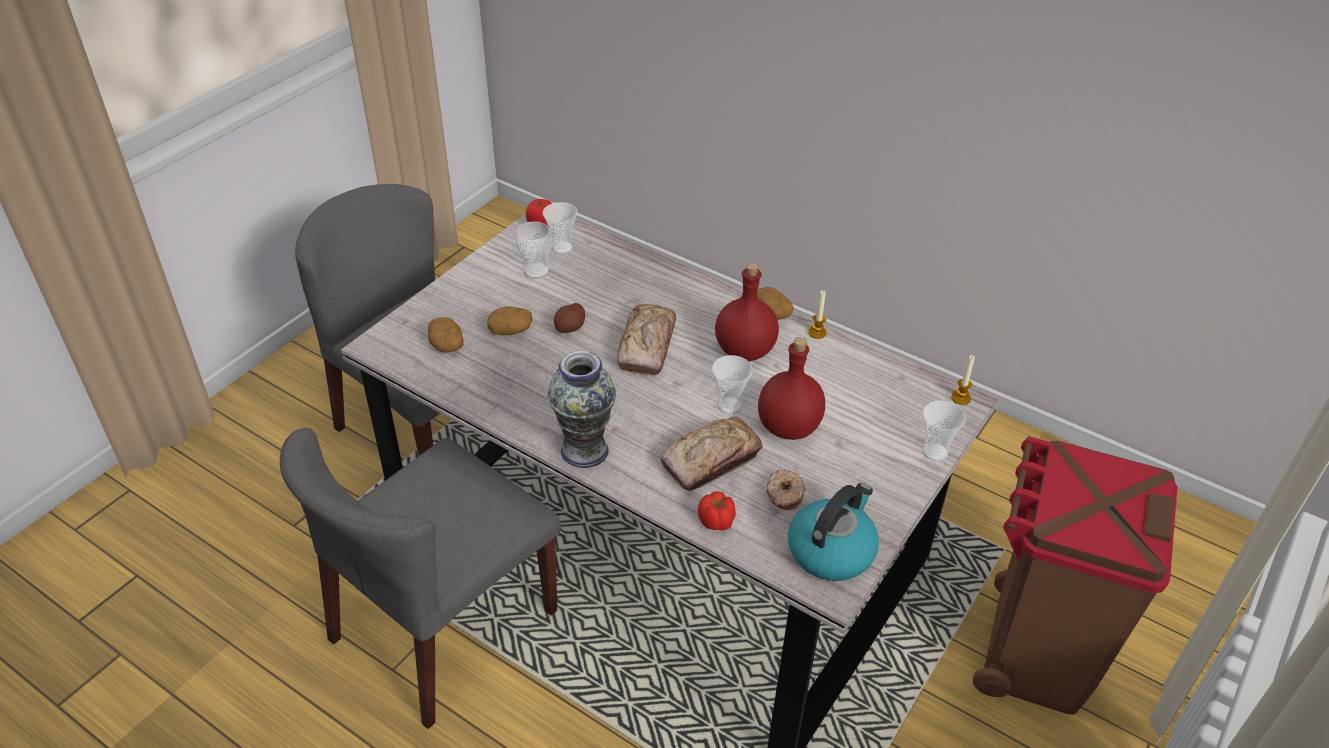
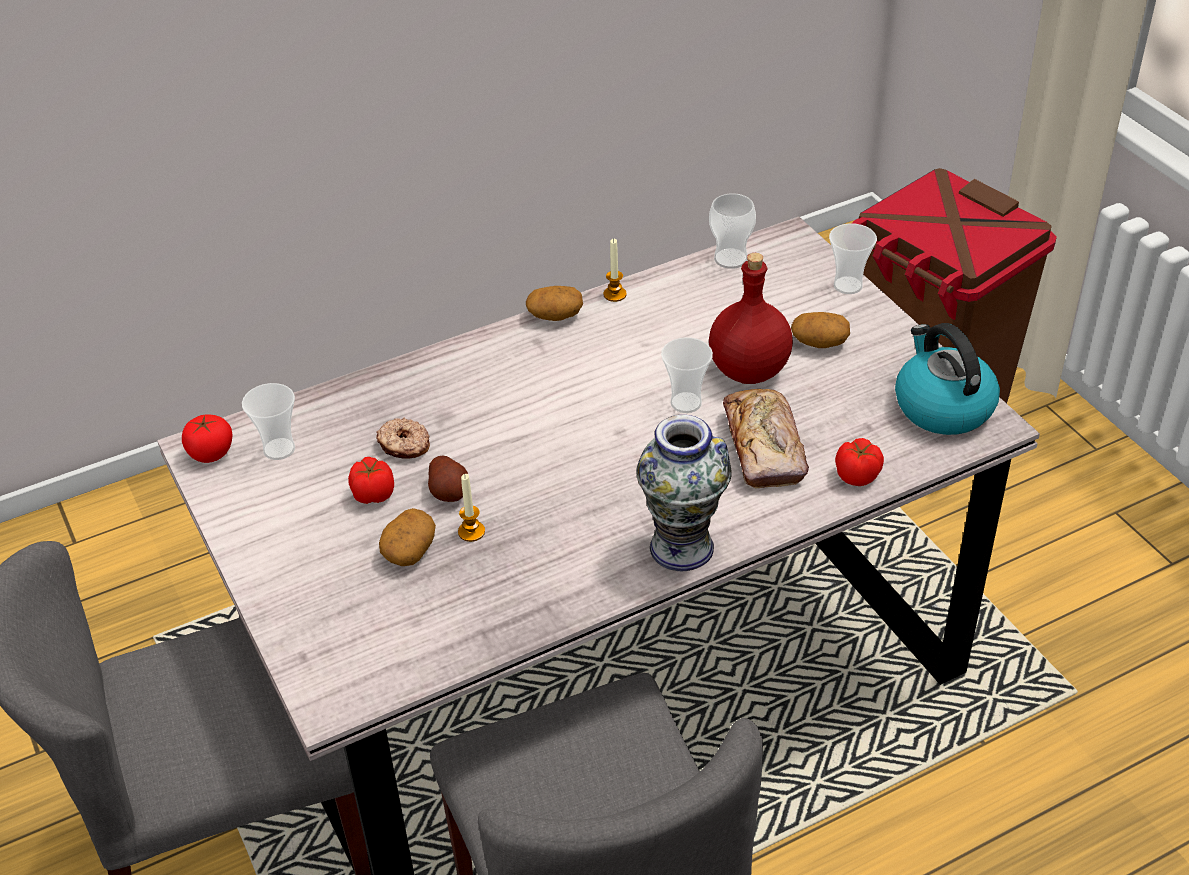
camera: 60 degrees left, 0 degrees up
potato [428,317,464,353] -> potato moved to [791,312,850,348]
cup [516,221,552,279] -> cup moved to [709,193,756,269]
bread [617,304,676,376] -> none
red bottle [715,263,779,361] -> none
donut [766,470,806,510] -> donut moved to [376,418,430,459]
candle [951,355,975,405] -> candle moved to [458,474,485,542]
none -> tomato [348,457,394,504]

